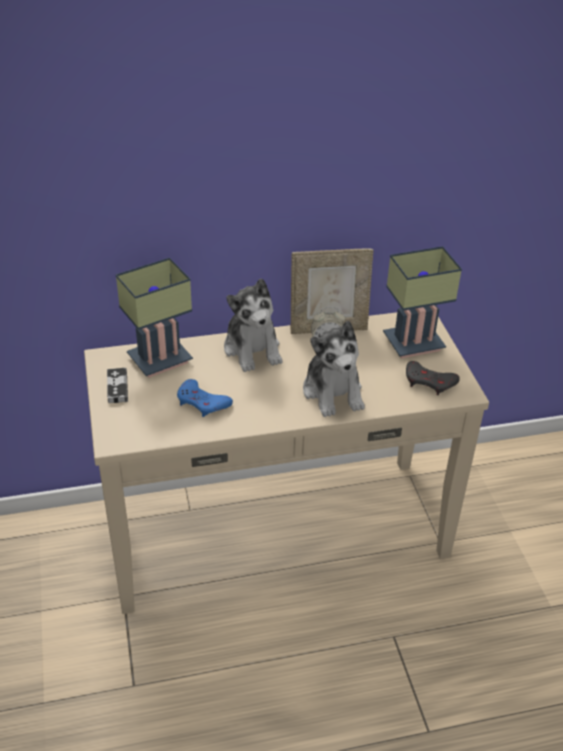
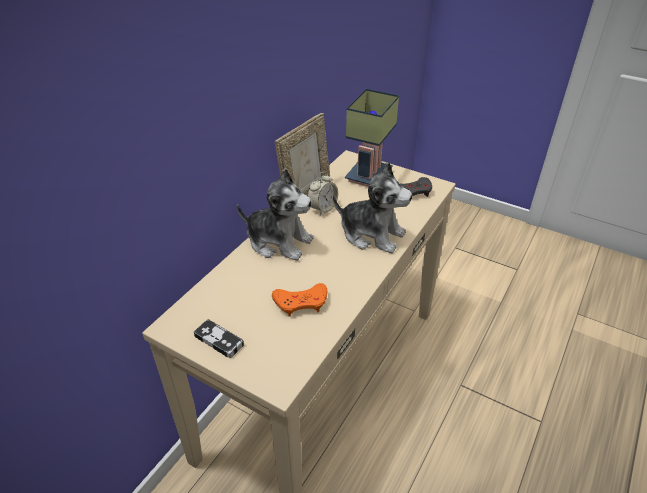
camera: 45 degrees left, 0 degrees up
table lamp [116,258,193,378] -> none
blue game controller [177,379,233,417] -> orange game controller [272,283,327,317]

